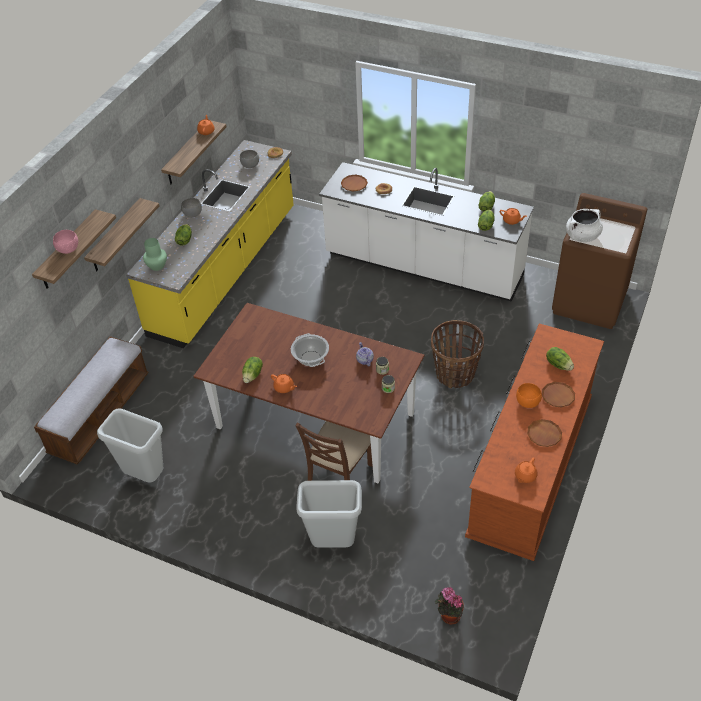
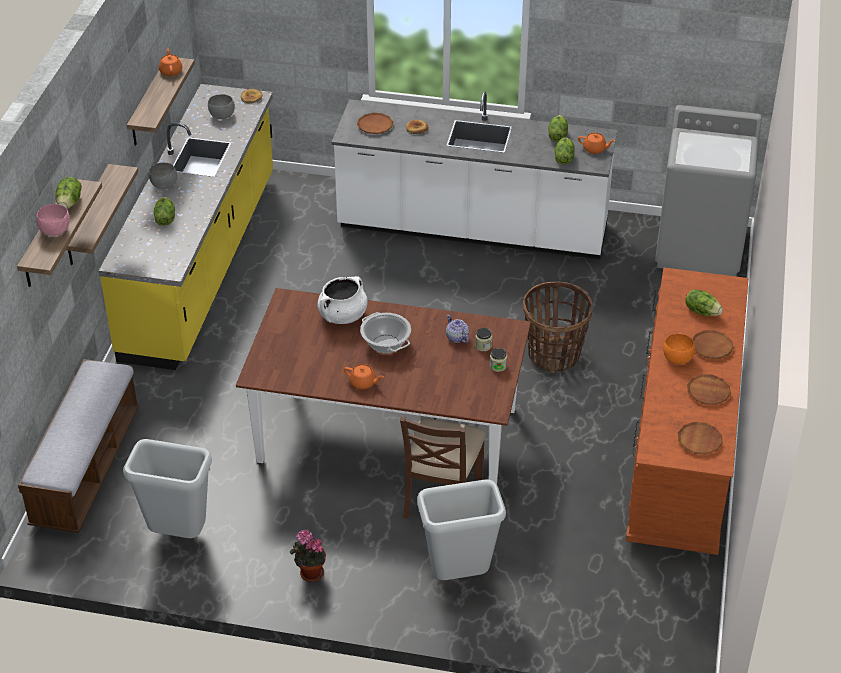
camera: 15 degrees left, 5 degrees down
green vase [143,238,167,271] -> none
lettuce [242,357,263,383] -> lettuce moved to [55,177,82,209]
potted plant [435,587,464,625] -> potted plant moved to [290,529,326,582]
orange teapot [515,458,538,483] -> brown plate [678,422,722,455]
brown washing machine [552,193,647,329] -> grey washing machine [655,105,762,276]
white cooking pot [566,209,603,242] -> white cooking pot moved to [317,276,368,324]

